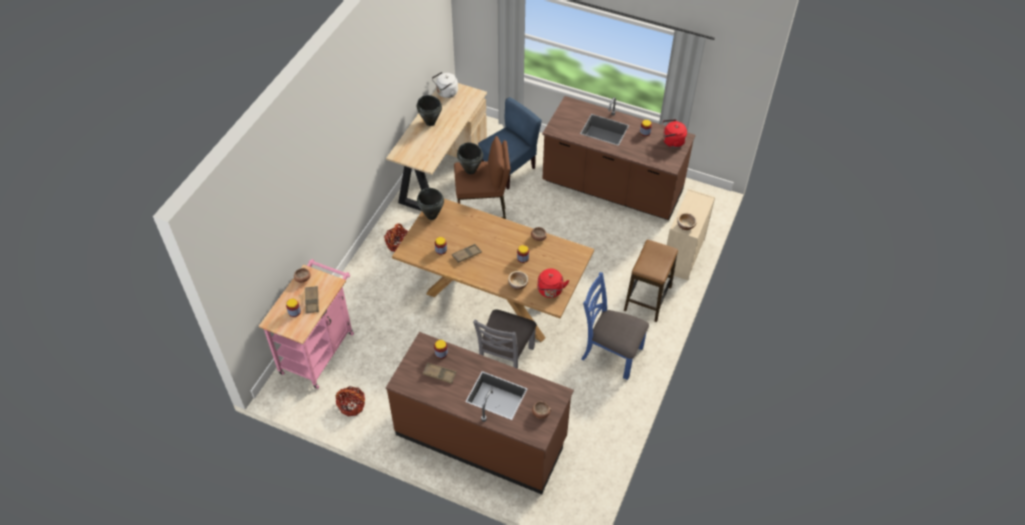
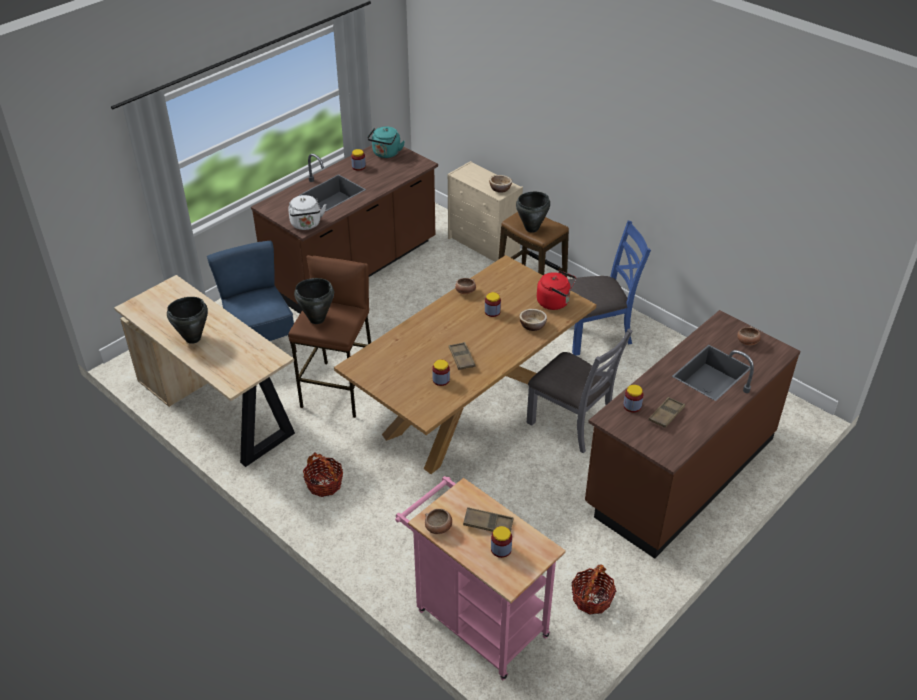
camera: 70 degrees left, 10 degrees down
black cooking pot [417,188,444,220] -> black cooking pot moved to [516,192,550,233]
white kettle [432,72,458,98] -> white kettle moved to [288,195,326,230]
blue chair [581,272,649,380] -> blue chair turned 150 degrees counterclockwise [568,221,651,356]
red kettle [663,119,687,148] -> turquoise kettle [367,126,405,158]

